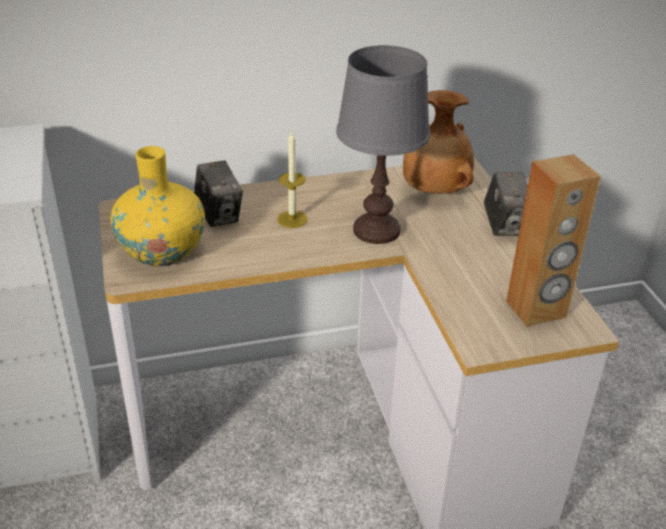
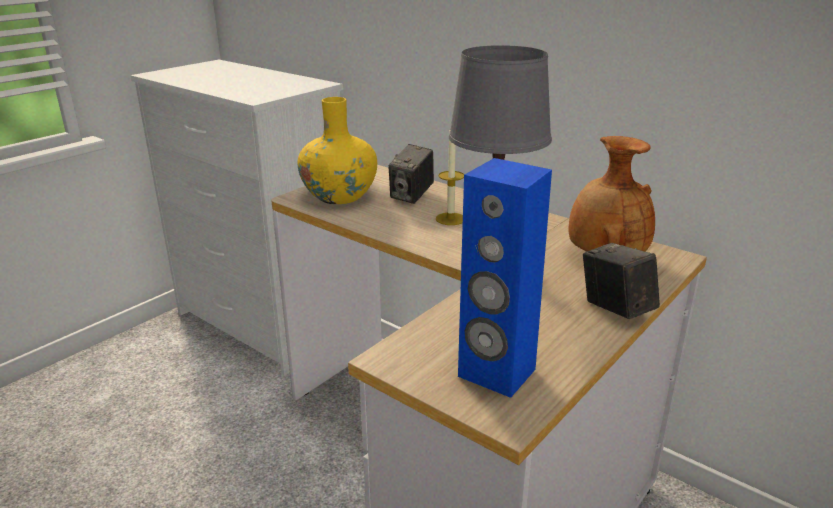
camera: 55 degrees right, 10 degrees down
camera [484,172,528,236] -> camera turned 105 degrees clockwise [583,243,660,319]
brown speaker [506,154,601,327] -> blue speaker [458,158,552,398]

